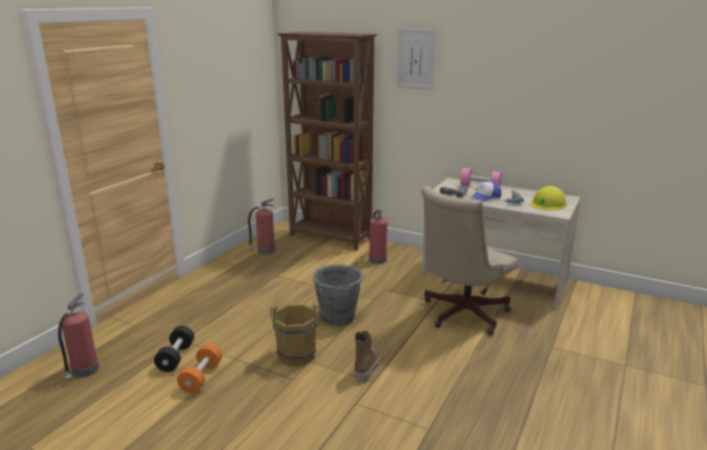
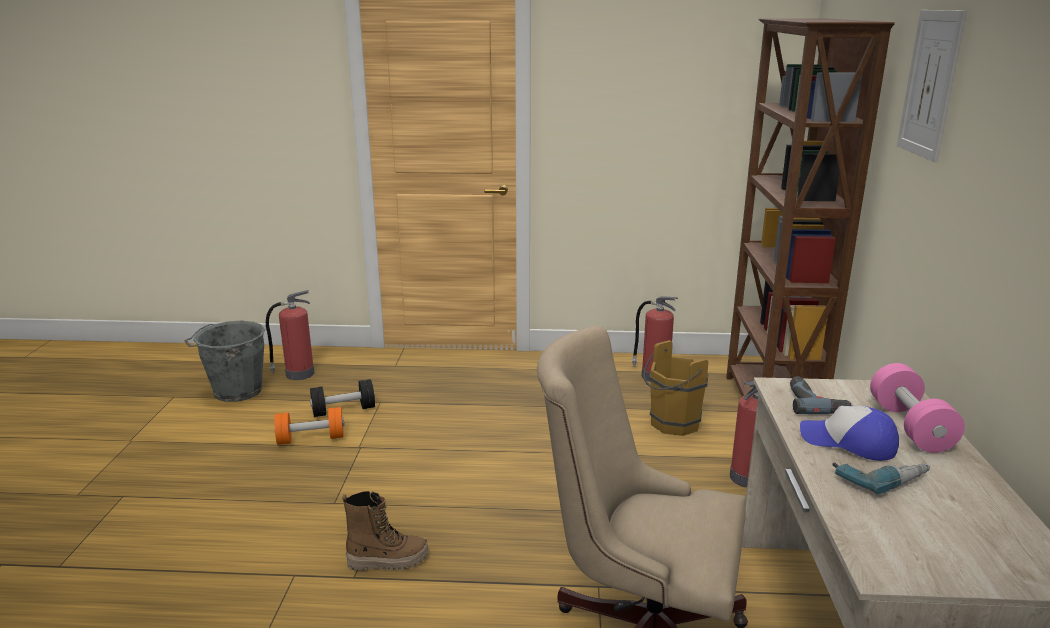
camera: 65 degrees right, 0 degrees up
brown bucket [270,298,319,366] -> brown bucket moved to [643,340,709,436]
grey bucket [311,264,365,326] -> grey bucket moved to [184,321,265,402]
yellow hard hat [530,186,567,210] -> none

